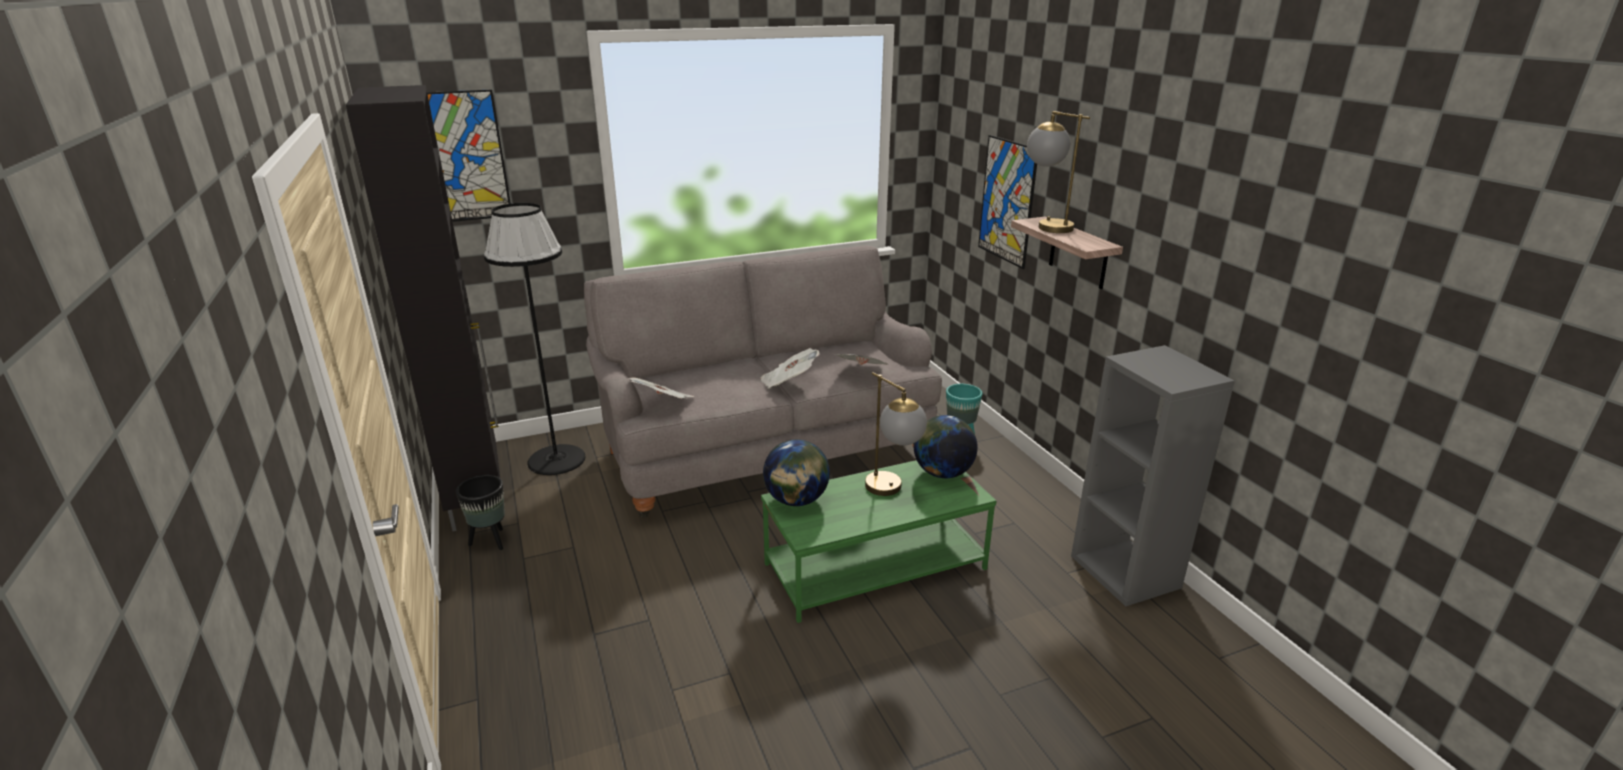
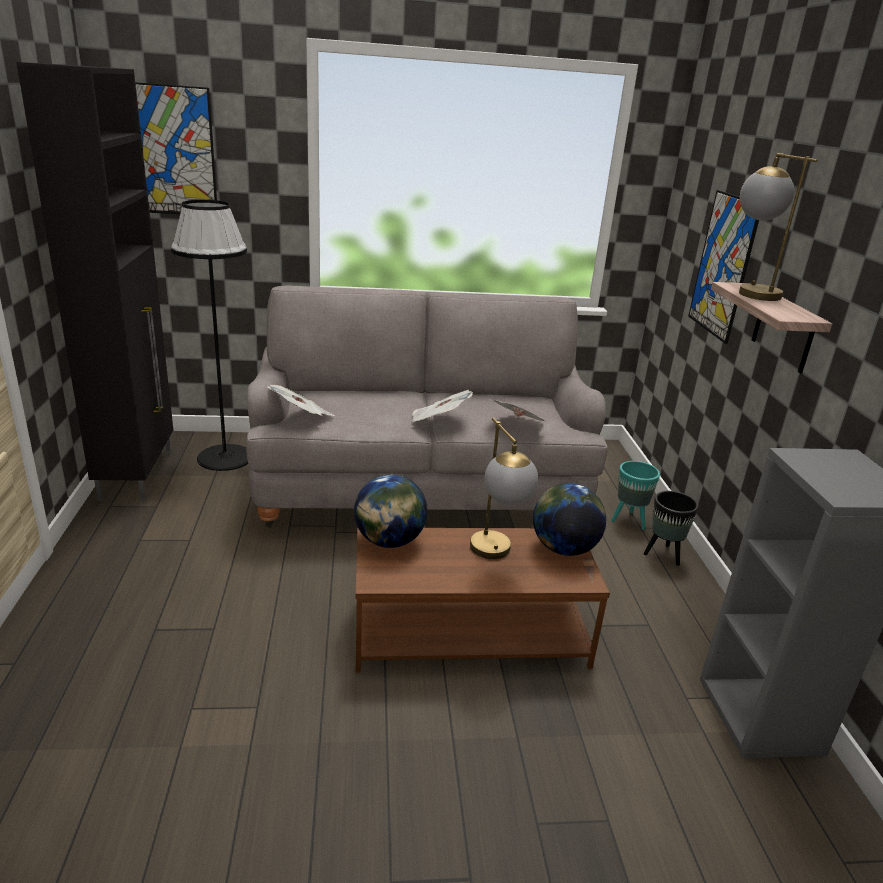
camera: 15 degrees right, 0 degrees up
black planter [456,475,505,550] -> black planter moved to [643,491,699,566]
green coffee table [761,460,996,623] -> brown coffee table [355,527,610,673]

